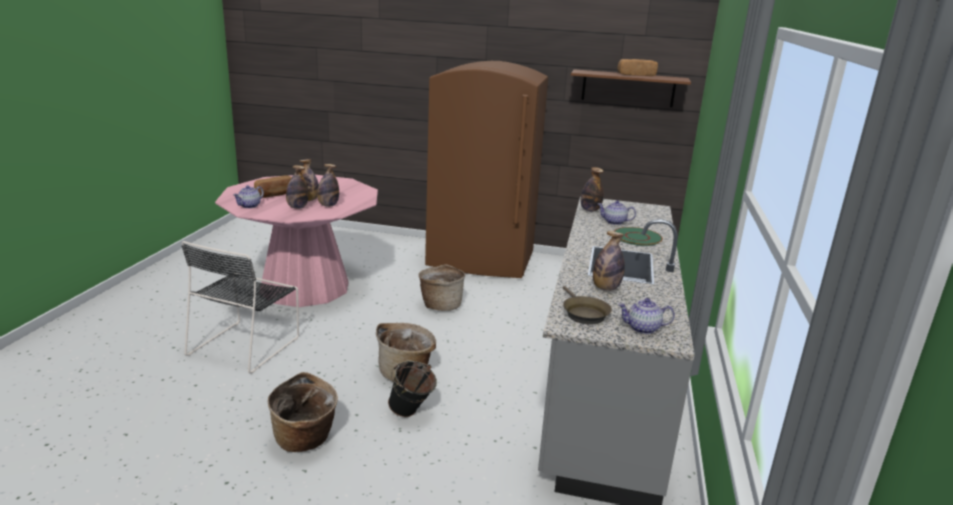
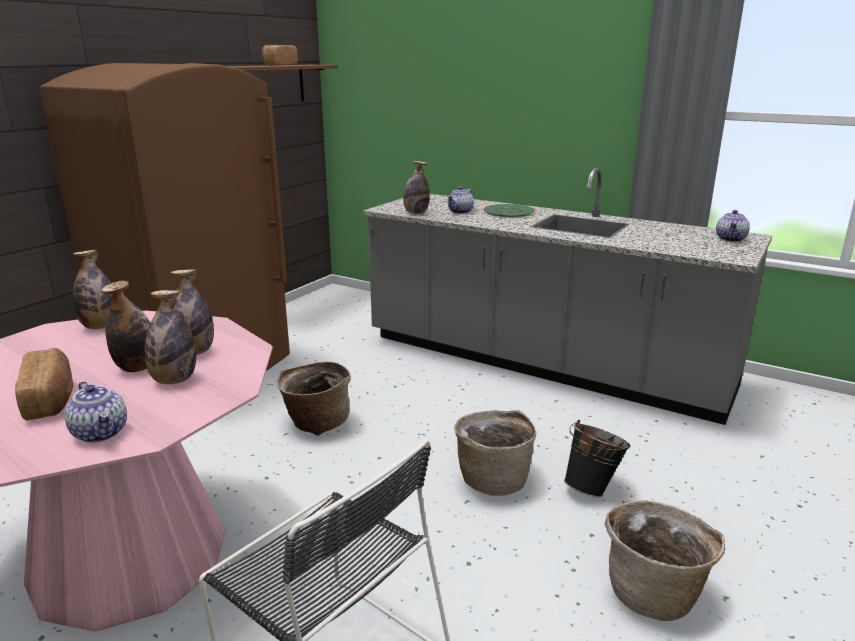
camera: 70 degrees left, 0 degrees up
brown frying pan [563,286,612,324] -> none
bottle [593,231,625,291] -> bottle moved to [73,250,113,329]

